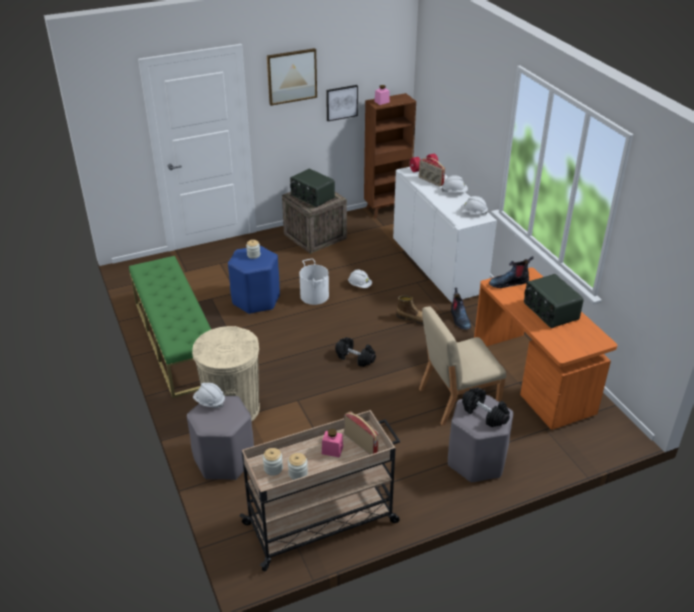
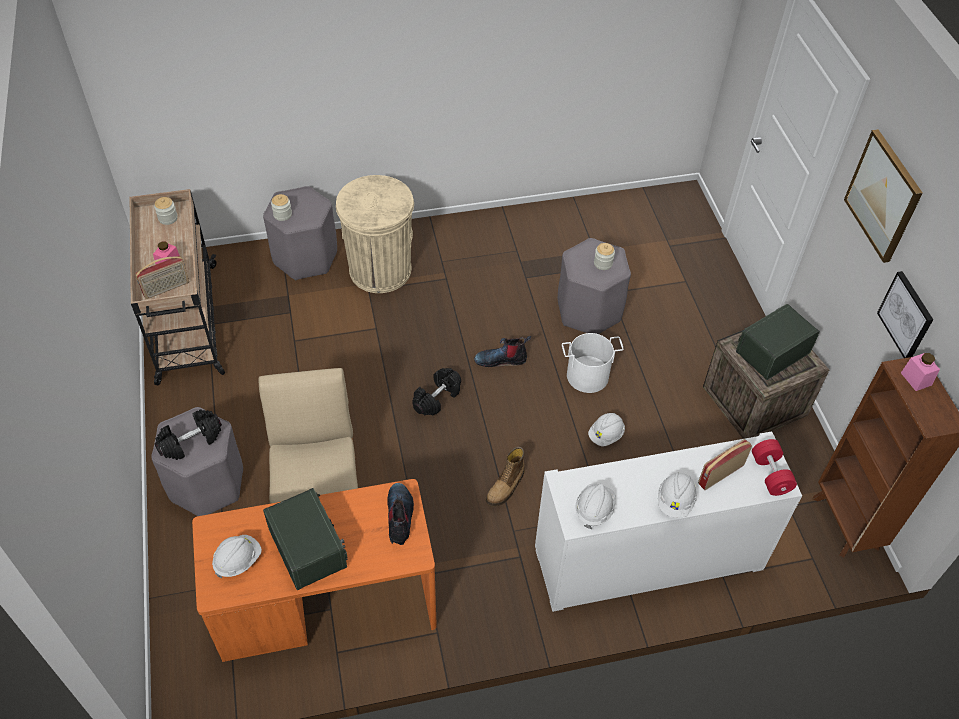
camera: 100 degrees right, 15 degrees up
green bench [129,256,211,398] -> none
white hard hat [193,383,225,408] -> white hard hat moved to [212,535,262,579]
blue stool [228,246,280,314] -> grey stool [558,238,631,334]
jar [288,453,308,480] -> jar moved to [271,194,292,221]
boot [451,288,471,330] -> boot moved to [474,336,531,367]
radio [524,274,583,328] -> radio turned 75 degrees clockwise [263,488,348,590]

